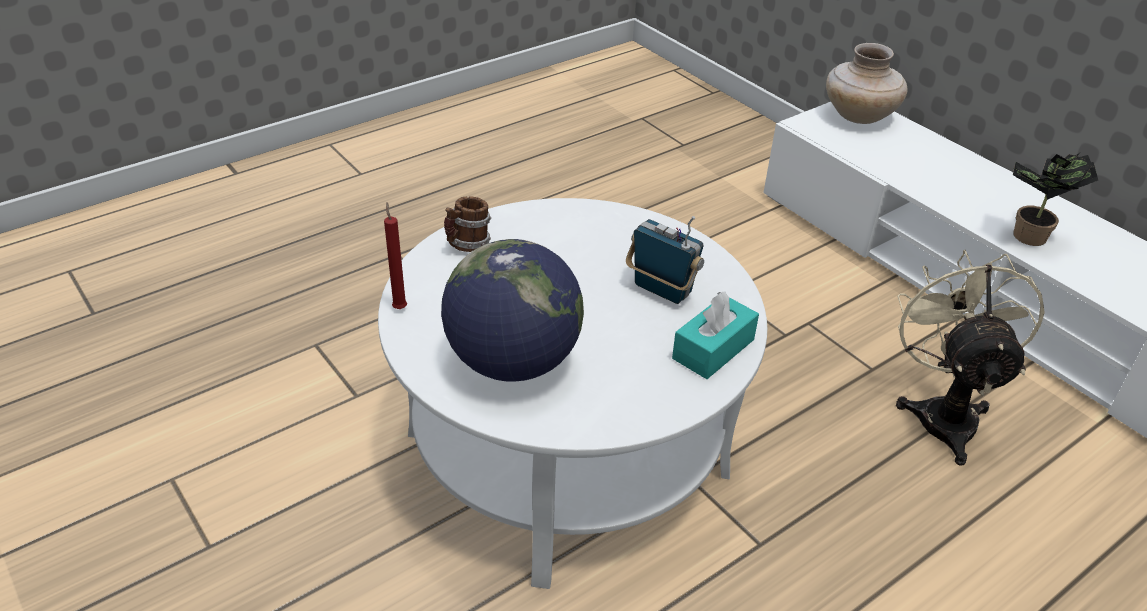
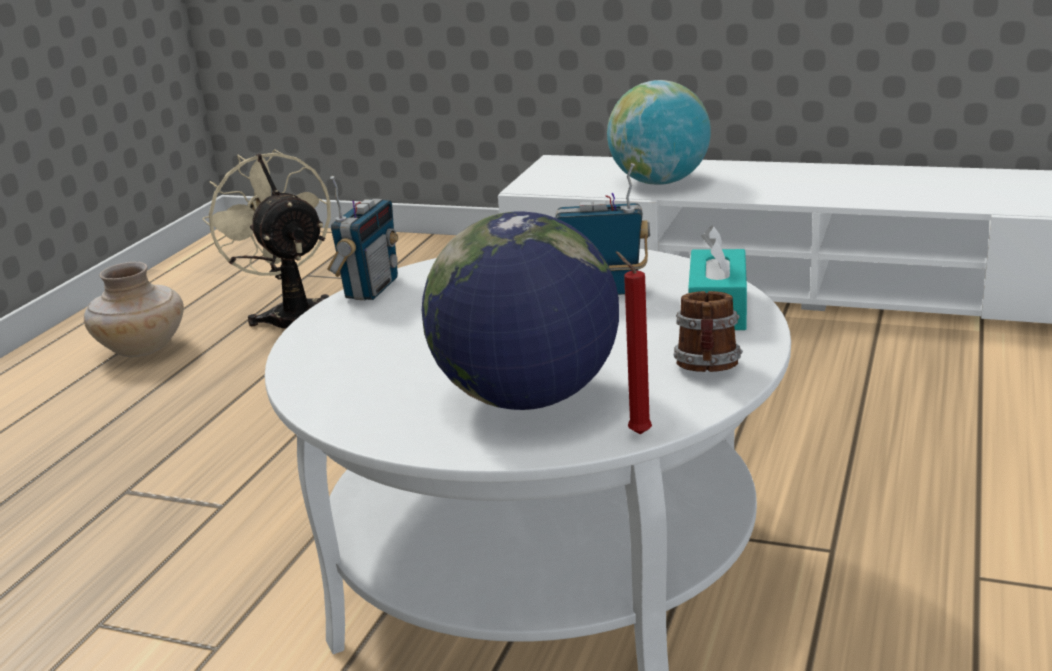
camera: 30 degrees left, 15 degrees down
red candle [384,202,407,309] -> red candle moved to [616,251,652,434]
mug [444,196,491,252] -> mug moved to [674,291,743,372]
beige vase [826,43,908,124] -> beige vase moved to [84,262,184,357]
beige fan [896,250,1045,466] -> beige fan moved to [202,149,331,329]
potted plant [1013,152,1098,246] -> none
none -> radio [327,176,398,300]
none -> globe [607,80,711,185]

